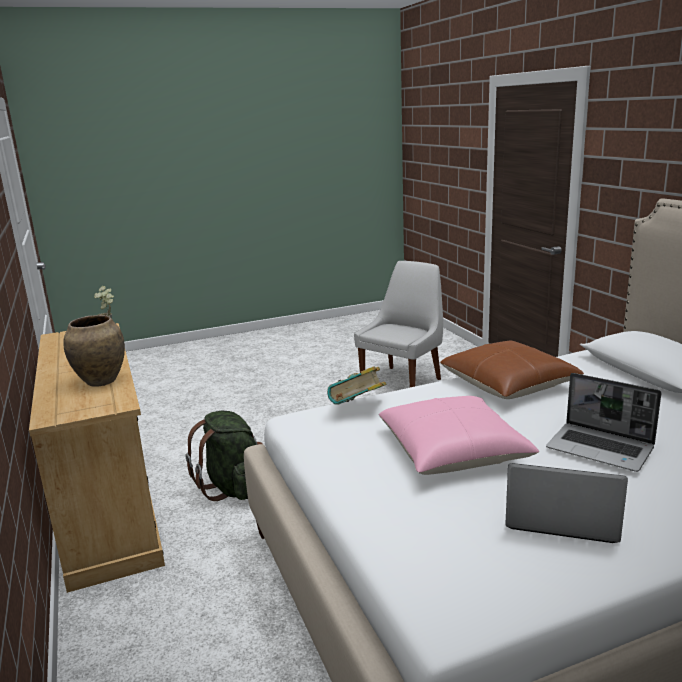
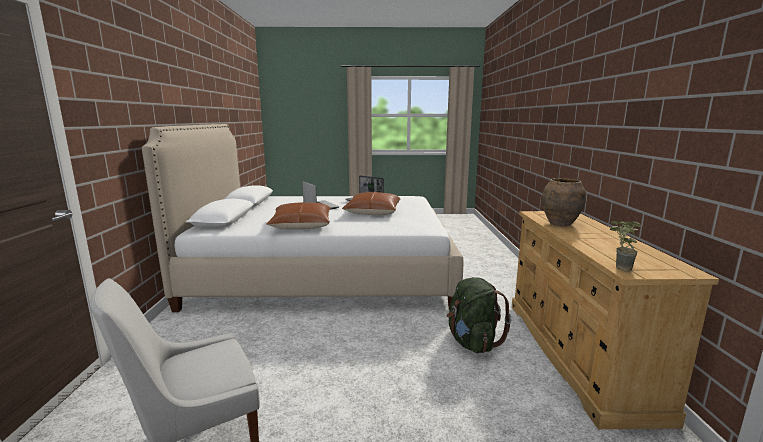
camera: 160 degrees left, 5 degrees down
book [327,367,386,405] -> none
pink pillow [379,396,540,475] -> brown pillow [342,192,400,215]

